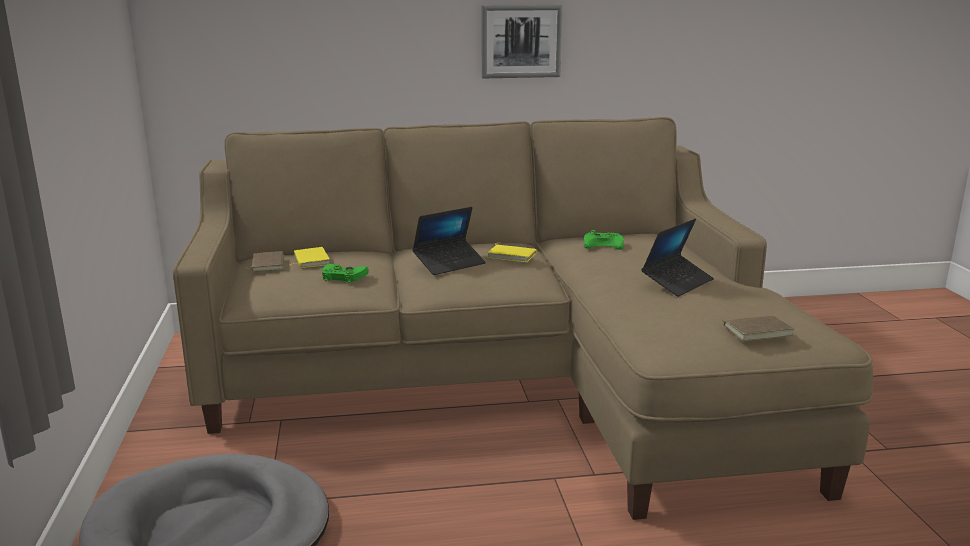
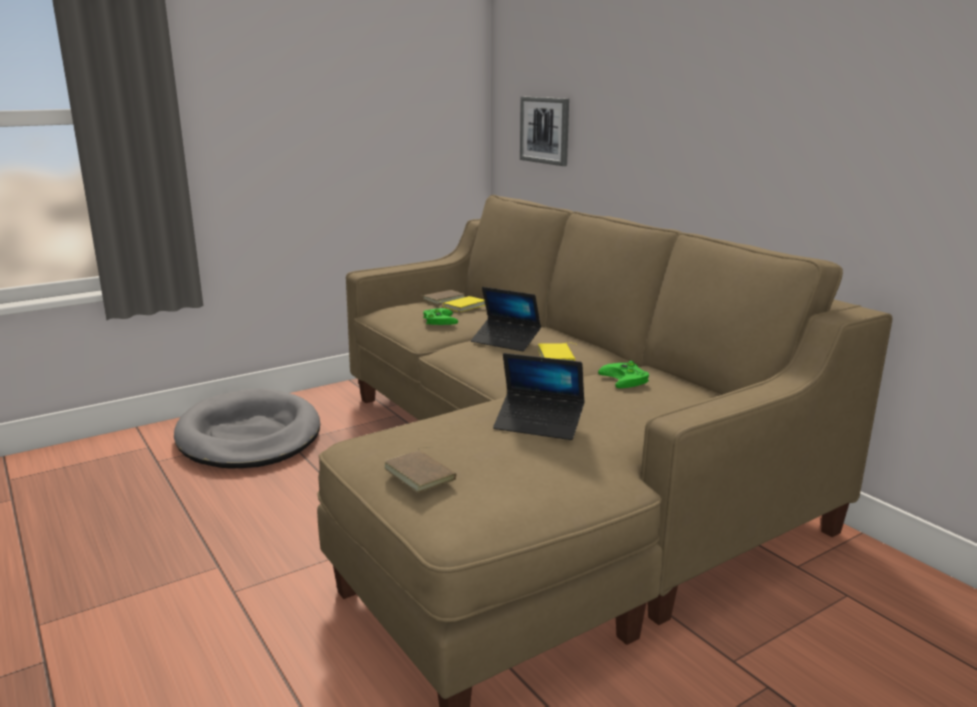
camera: 65 degrees right, 0 degrees up
picture [482,5,563,78] -> picture moved to [520,97,569,166]

